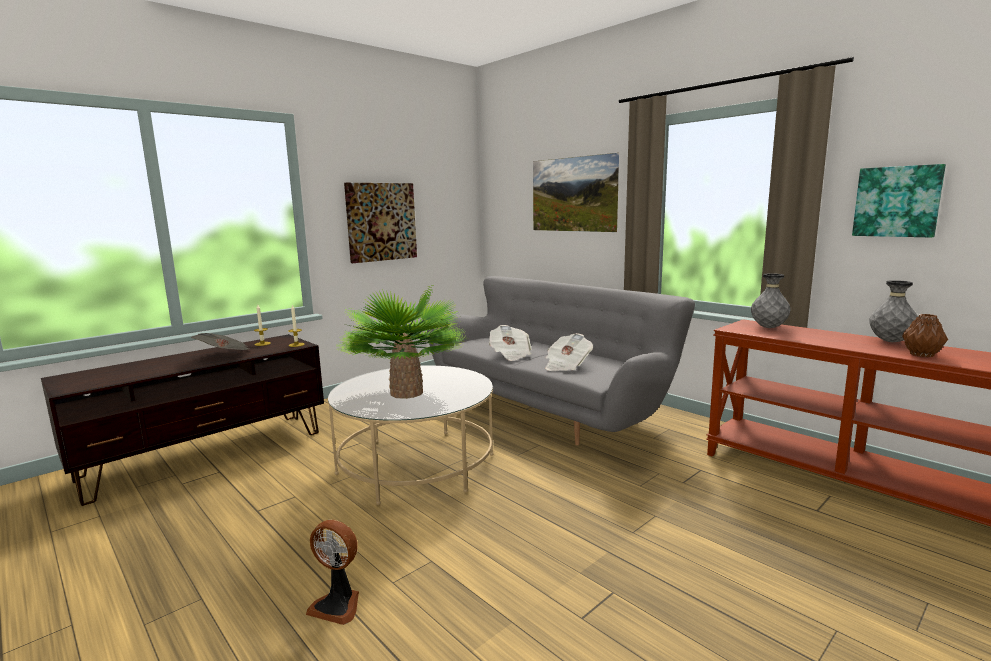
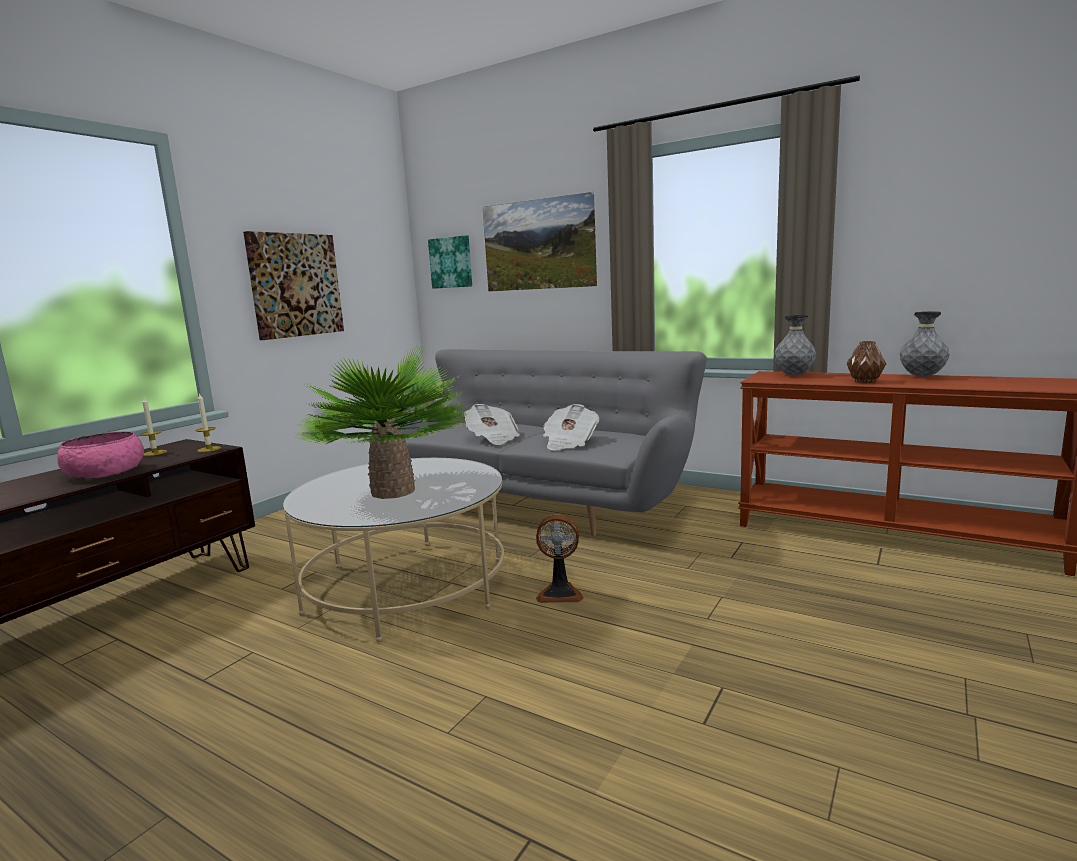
camera: 15 degrees left, 0 degrees up
newspaper [191,333,249,350] -> pink bowl [57,431,144,478]
fan [306,520,359,625] -> fan moved to [536,515,583,603]
picture [852,164,946,238] -> picture moved to [428,235,472,289]
brown vase [902,314,948,357] -> brown vase moved to [847,341,886,383]

